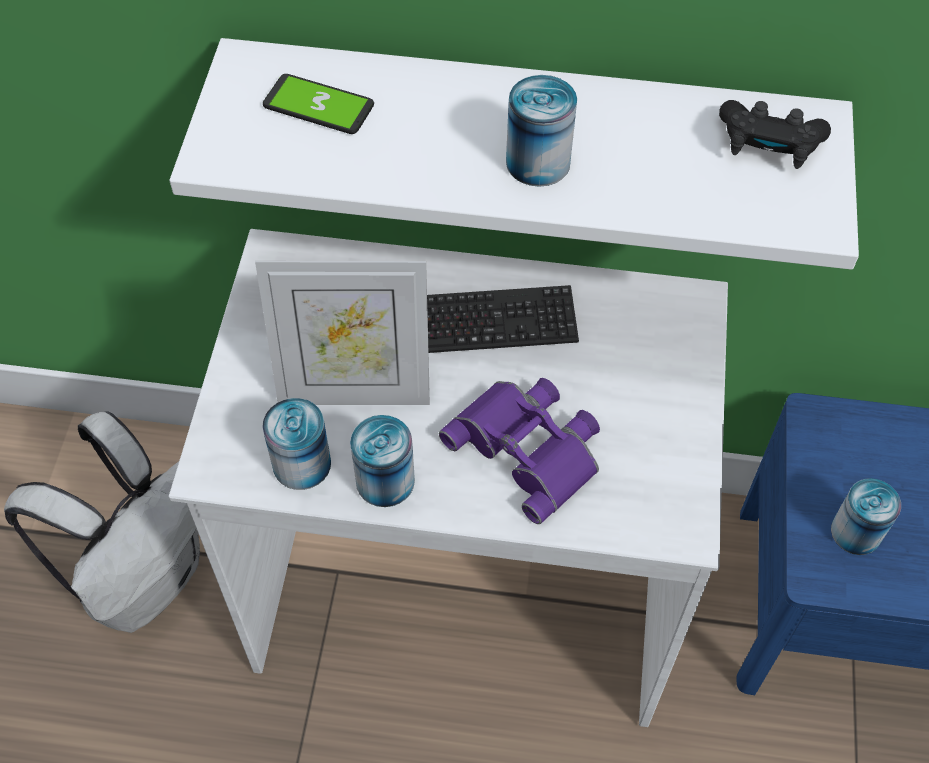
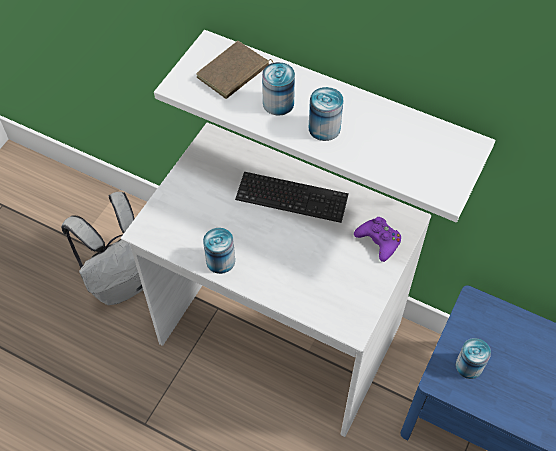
camera: 20 degrees right, 0 degrees up
picture frame [255,261,430,405] -> none
phone [263,74,374,134] -> brown book [196,41,274,99]
can [263,398,331,490] -> can moved to [262,62,295,116]
purple binoculars [439,378,600,524] -> none
black game controller [719,100,831,169] -> none
none -> purple game controller [354,217,401,262]

